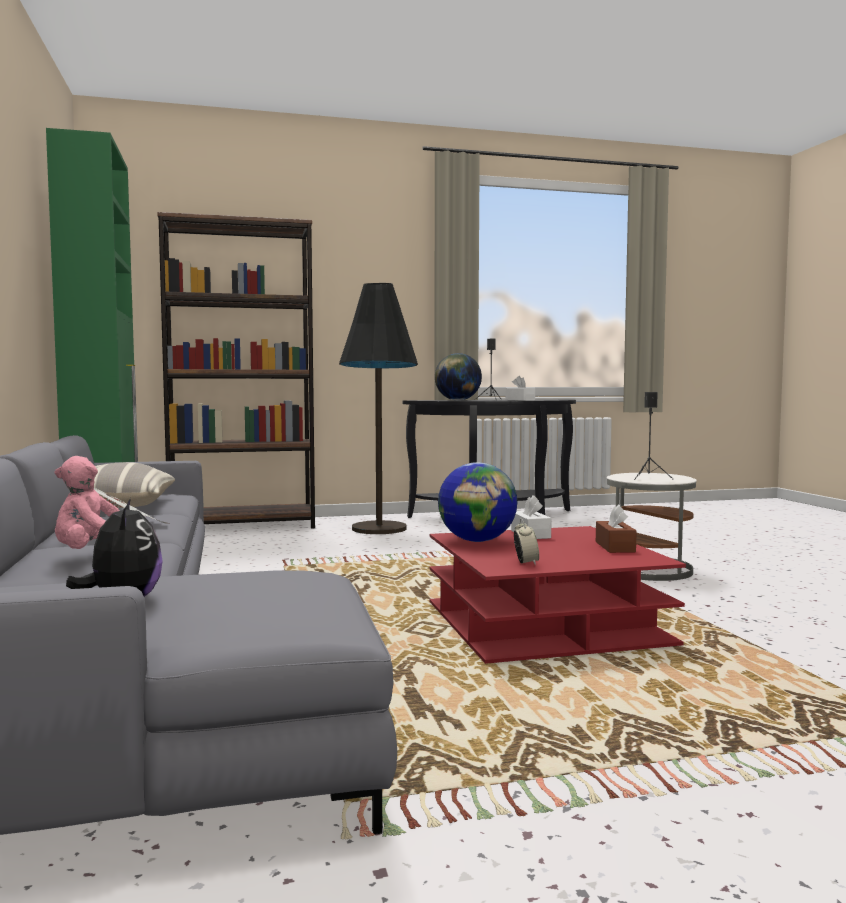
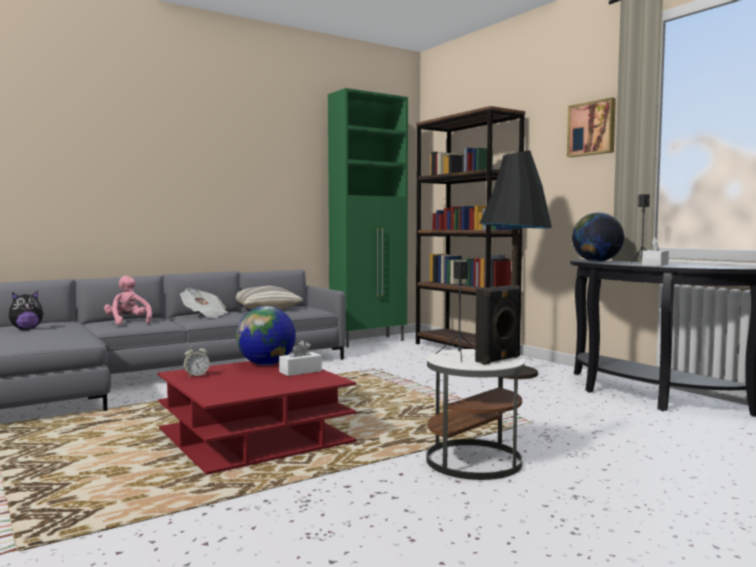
camera: 70 degrees right, 0 degrees up
brown tissue box [596,505,637,553] -> none
none -> black speaker [475,285,520,364]
none -> picture [567,97,616,157]

